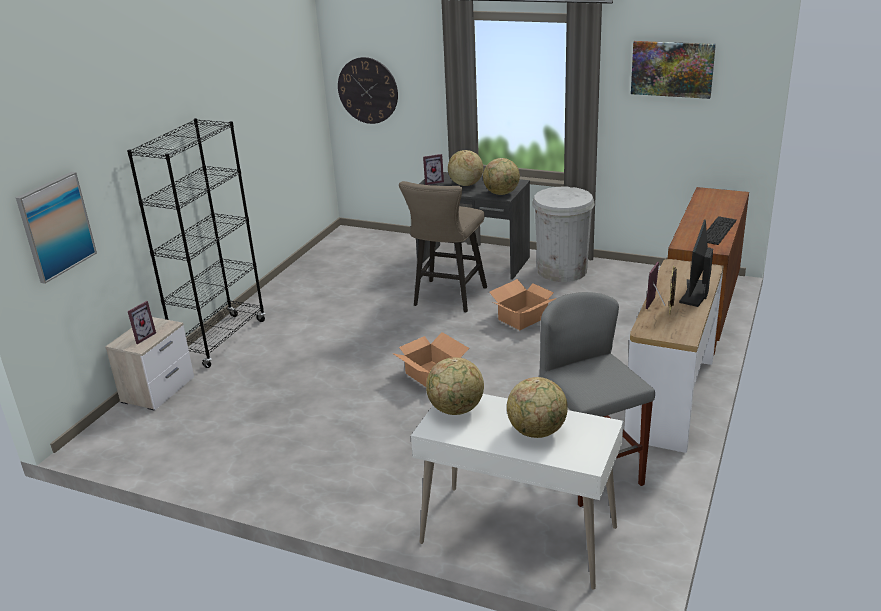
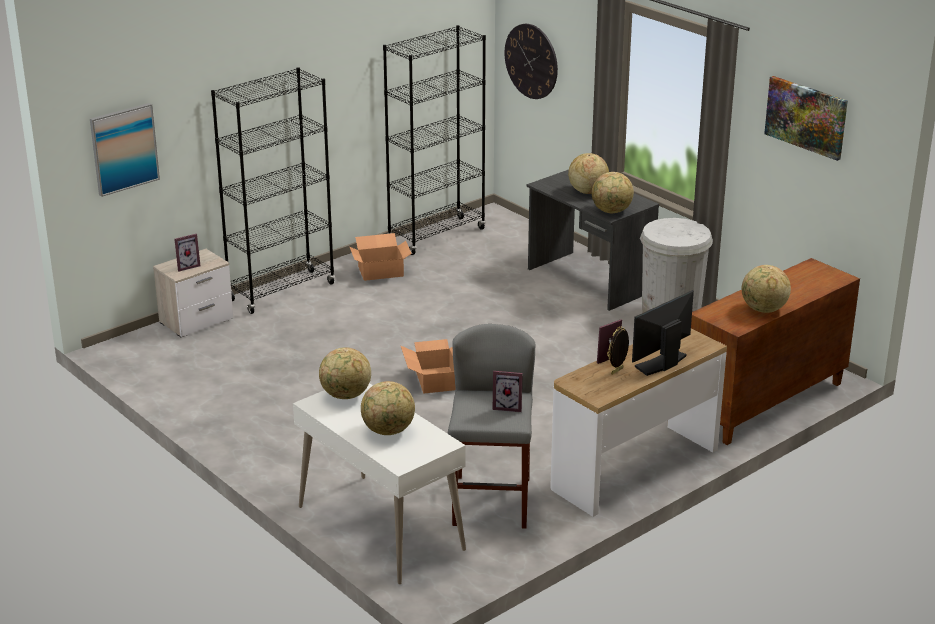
camera: 25 degrees right, 0 degrees up
beige stool [399,181,487,312] -> none
picture frame [423,154,444,185] -> picture frame moved to [493,371,523,412]
cardboard box [489,279,557,330] -> cardboard box moved to [350,233,412,281]
keyboard [707,216,737,245] -> globe [742,265,791,313]
none -> black bookcase [383,25,486,255]

